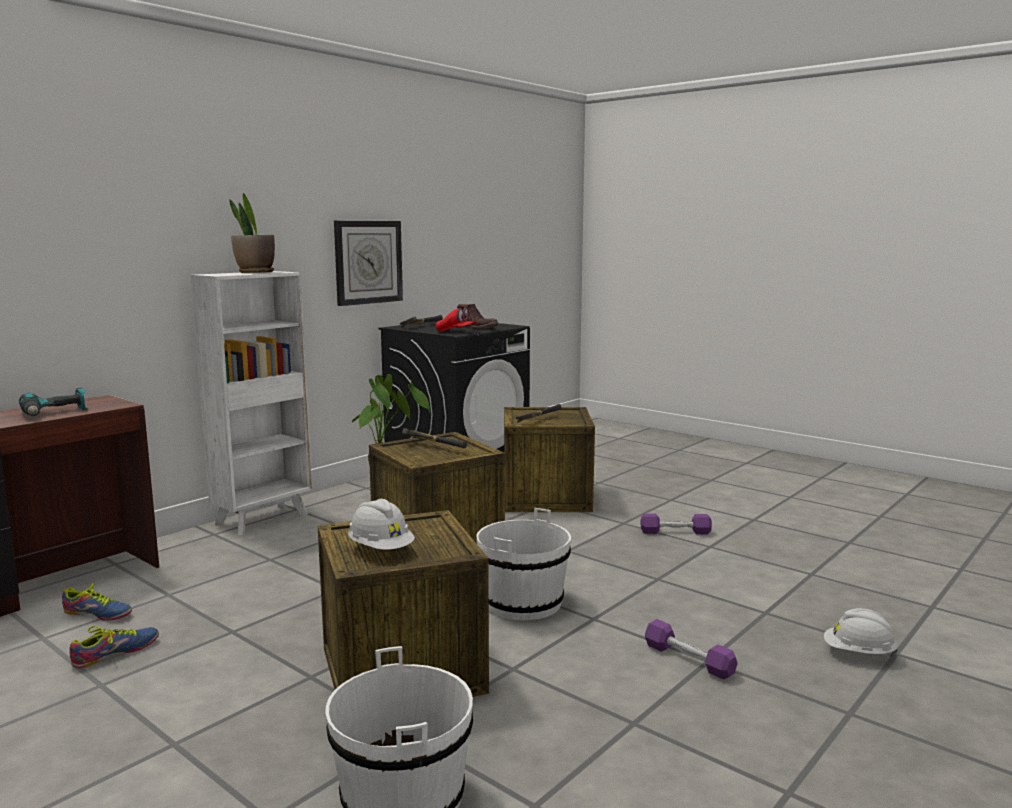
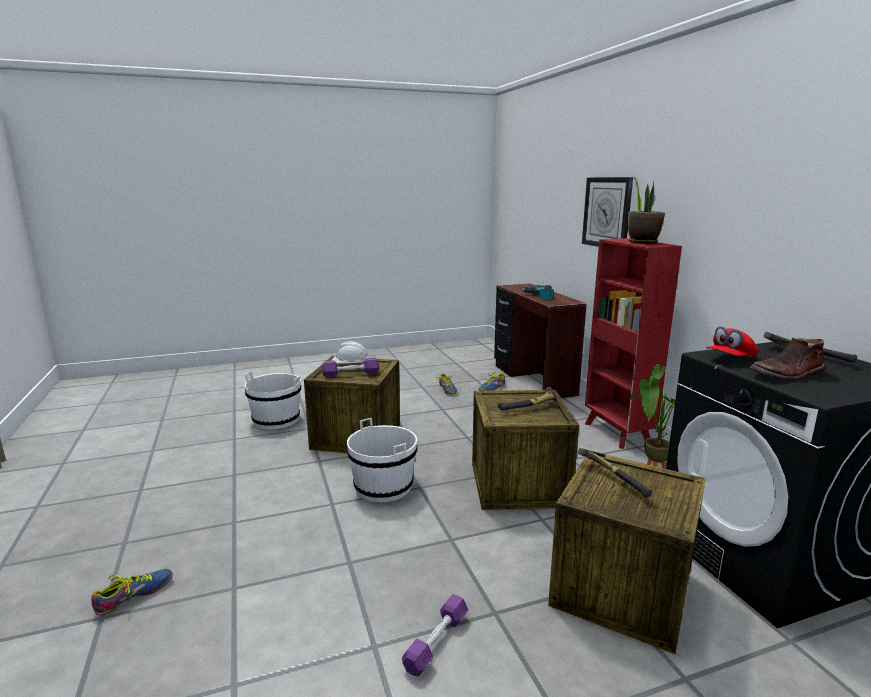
camera: 120 degrees right, 5 degrees up
white bookcase [191,271,312,535] -> red bookcase [585,238,682,449]
wall clock [334,221,403,306] -> wall clock moved to [582,177,633,247]
purple dumbbell [645,619,738,679] -> purple dumbbell moved to [322,358,379,377]
white hard hat [824,608,898,657] -> shoe [91,569,173,615]

